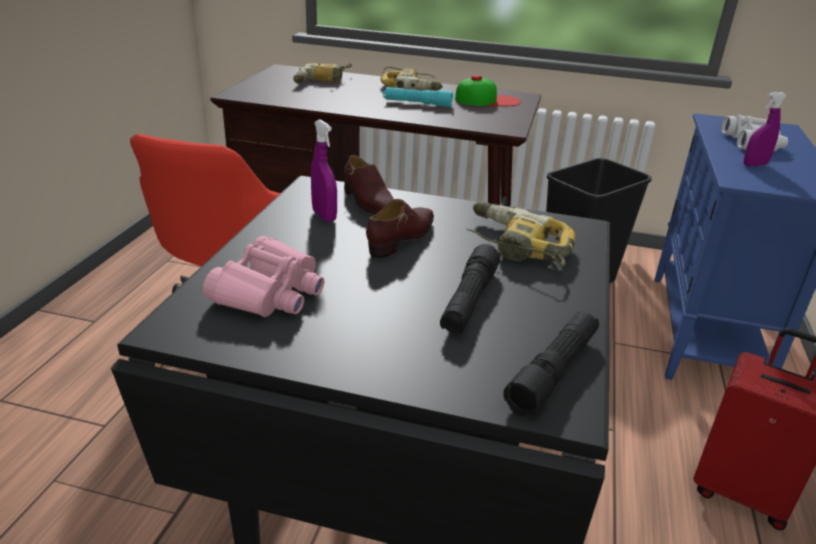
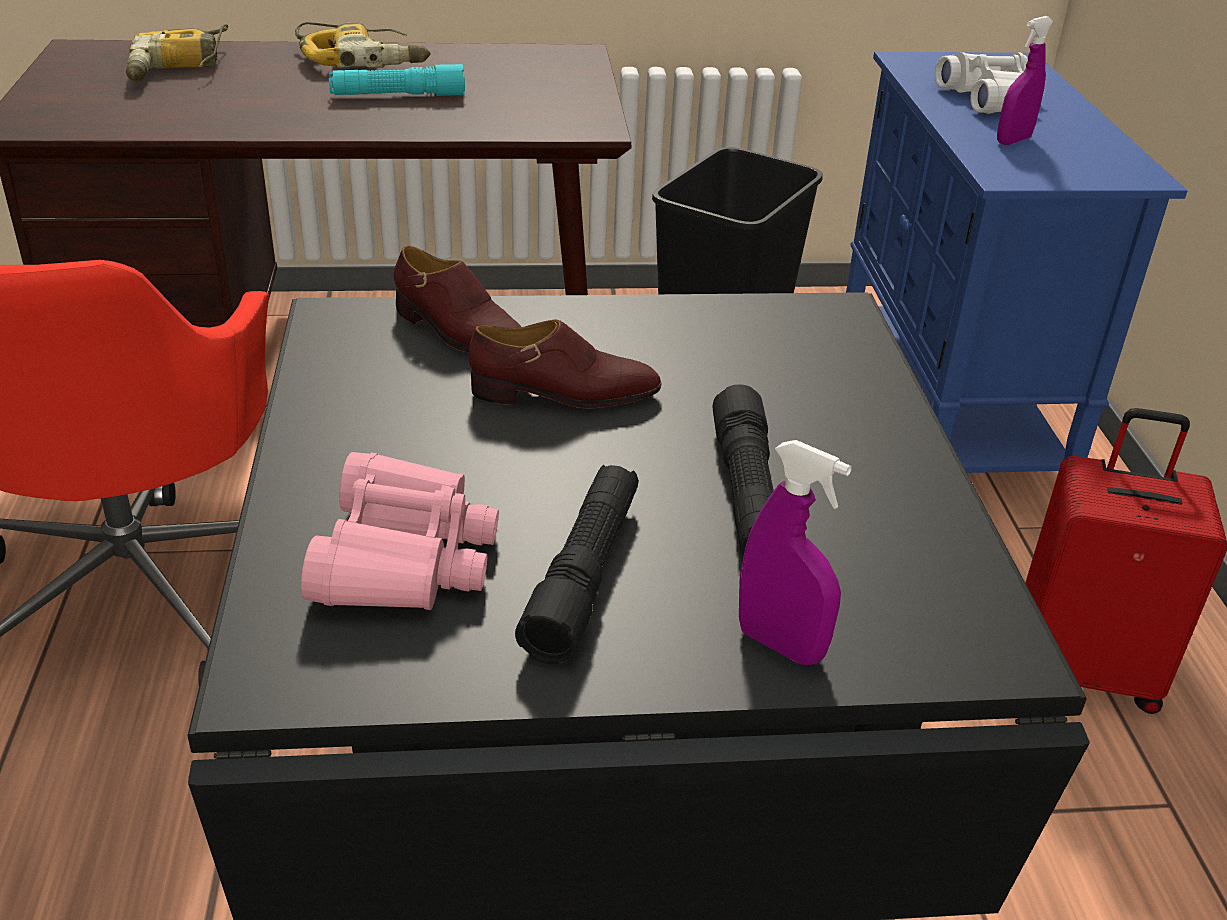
camera: 20 degrees left, 5 degrees up
purple spray bottle [311,119,337,222] -> purple spray bottle moved to [739,440,852,665]
brown shoe [366,199,434,258] -> brown shoe turned 75 degrees clockwise [468,319,662,408]
cap [455,75,521,106] -> none
power drill [466,201,576,267] -> none
black flashlight [503,311,599,417] -> black flashlight moved to [515,465,639,664]

